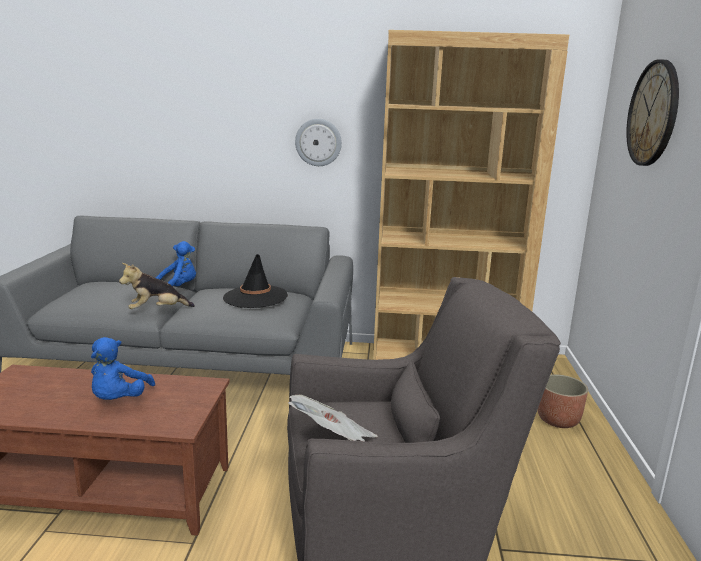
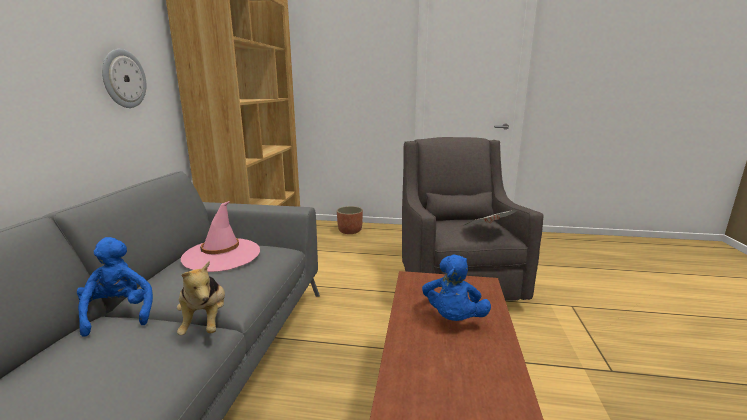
camera: 85 degrees left, 0 degrees up
blue plush toy [91,337,155,400] -> blue plush toy turned 90 degrees clockwise [422,254,491,321]
black hat [223,254,288,308] -> pink hat [181,201,260,272]
wall clock [626,59,679,166] -> none

